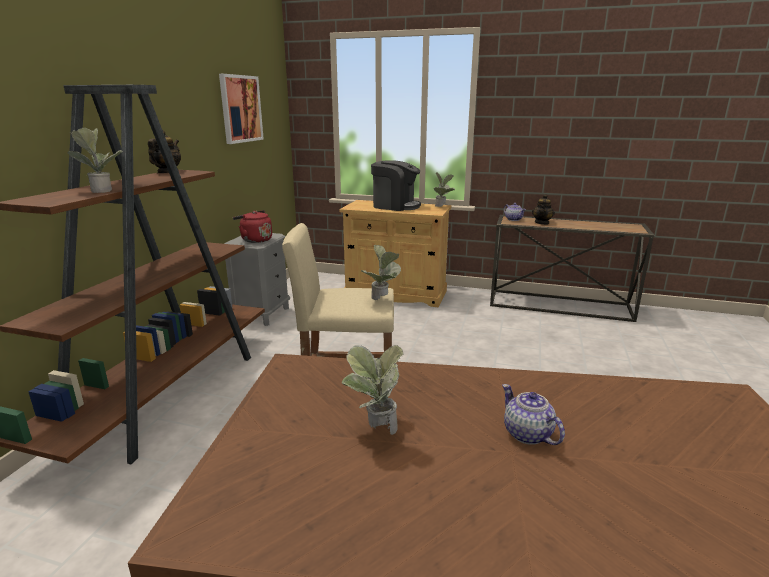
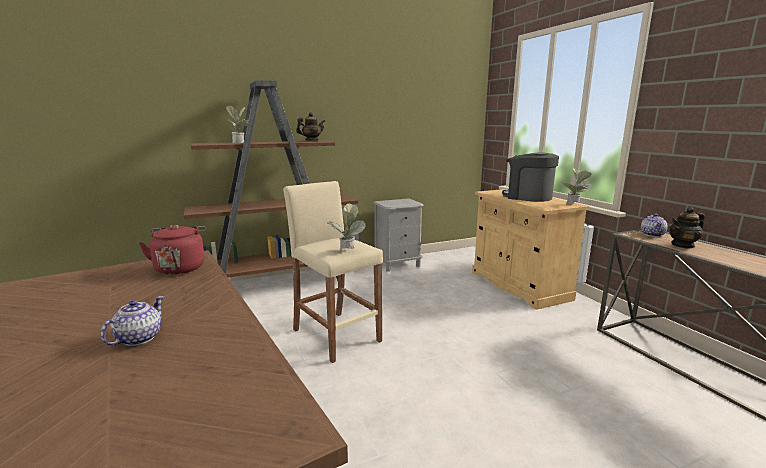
camera: 50 degrees right, 5 degrees down
picture [219,74,264,144] -> none
red kettle [233,210,272,243] -> red kettle moved to [139,225,205,275]
potted plant [341,345,404,435] -> none
coffee machine [371,160,421,211] -> coffee machine turned 150 degrees clockwise [502,153,559,202]

